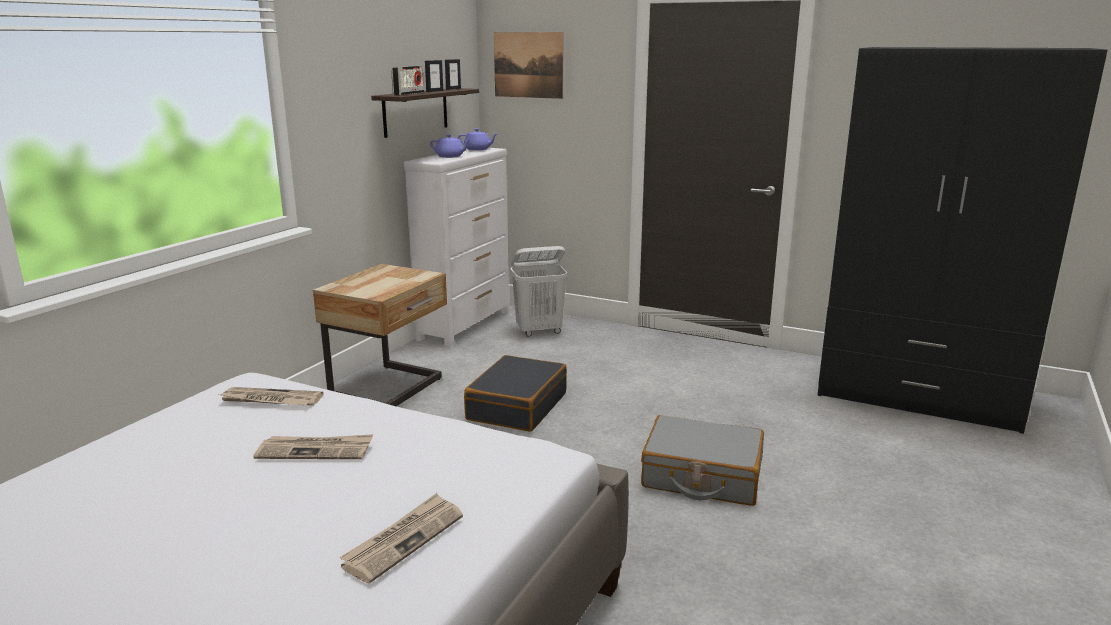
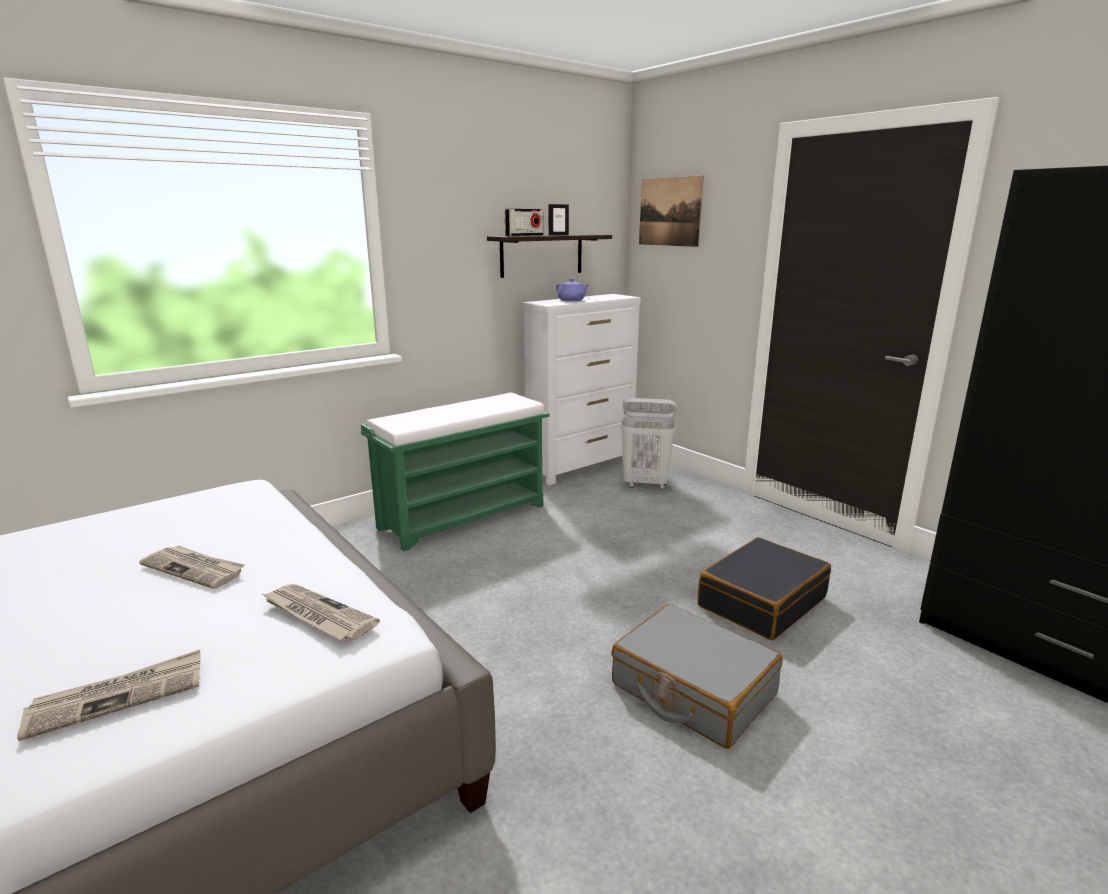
camera: 25 degrees right, 0 degrees up
newspaper [217,387,324,406] -> newspaper moved to [262,584,380,641]
beige nightstand [313,264,447,406] -> green bench [361,392,549,551]
picture frame [445,59,461,90] -> none
purple teapot [458,128,497,150] -> none
black suitcase [464,355,567,432] -> black suitcase moved to [698,537,831,640]

